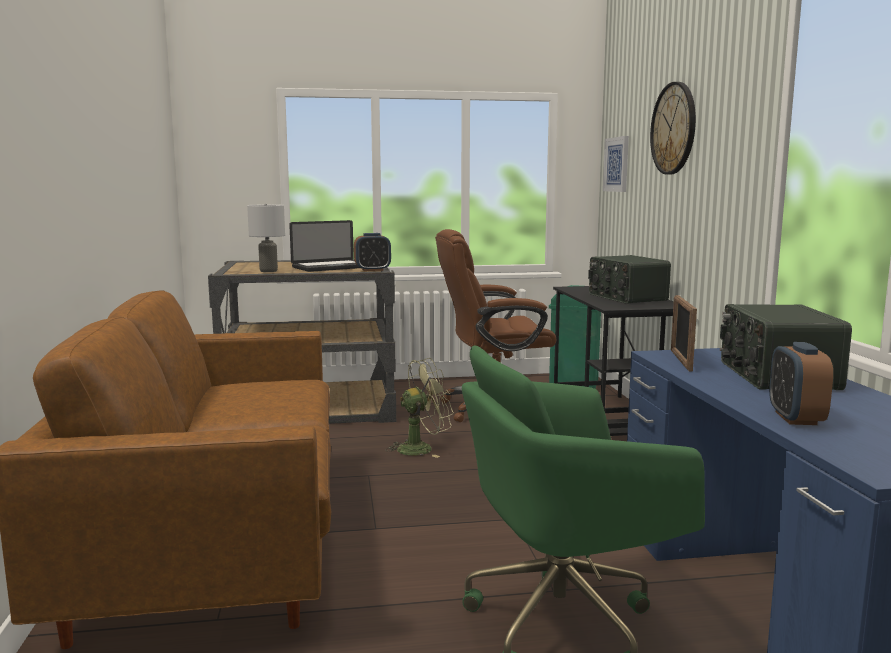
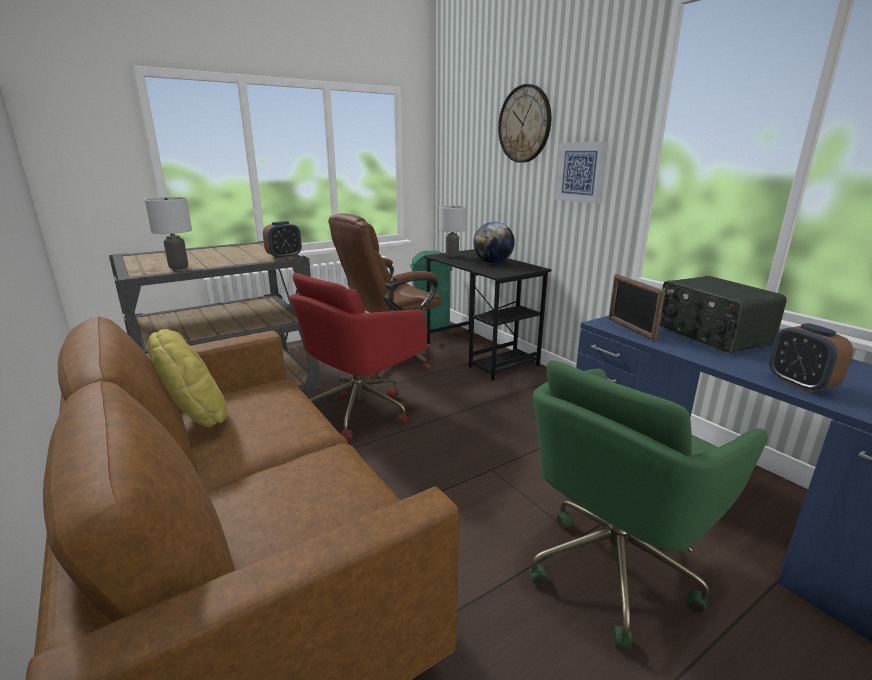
camera: 25 degrees left, 10 degrees up
laptop [289,220,360,272] -> none
green fan [385,358,454,458] -> red office chair [290,273,427,441]
radio [588,255,671,304] -> globe [473,222,515,263]
picture [603,136,629,192] -> picture moved to [555,142,607,204]
none -> yellow pillow [148,329,228,427]
none -> white table lamp [439,205,466,258]

